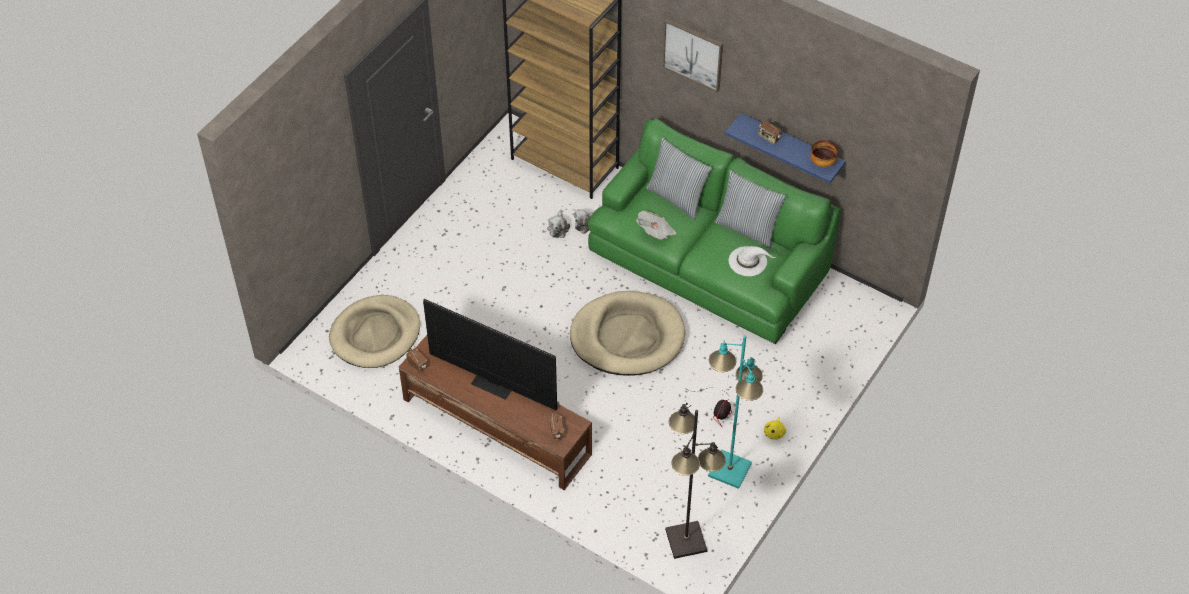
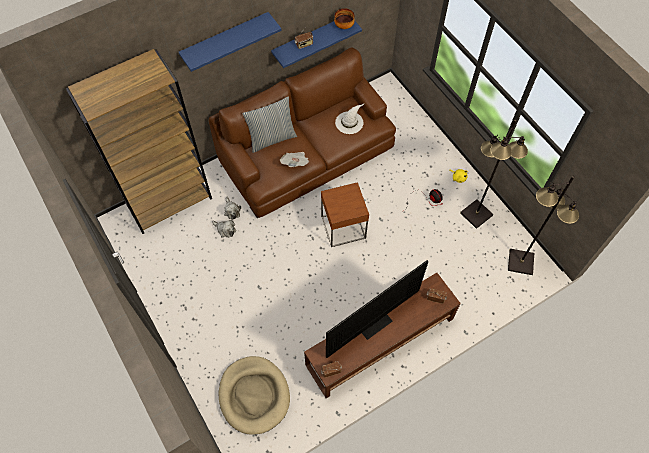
camera: 65 degrees left, 10 degrees up
beige dog bed [570,291,686,376] -> brown side table [321,182,369,247]
green sofa [588,118,841,344] -> brown sofa [209,47,396,218]
picture [663,18,723,92] -> blue shelf [179,12,282,72]
turquoise floor lamp [708,335,763,489] -> black floor lamp [460,119,528,229]
pillow [715,170,787,249] -> none

